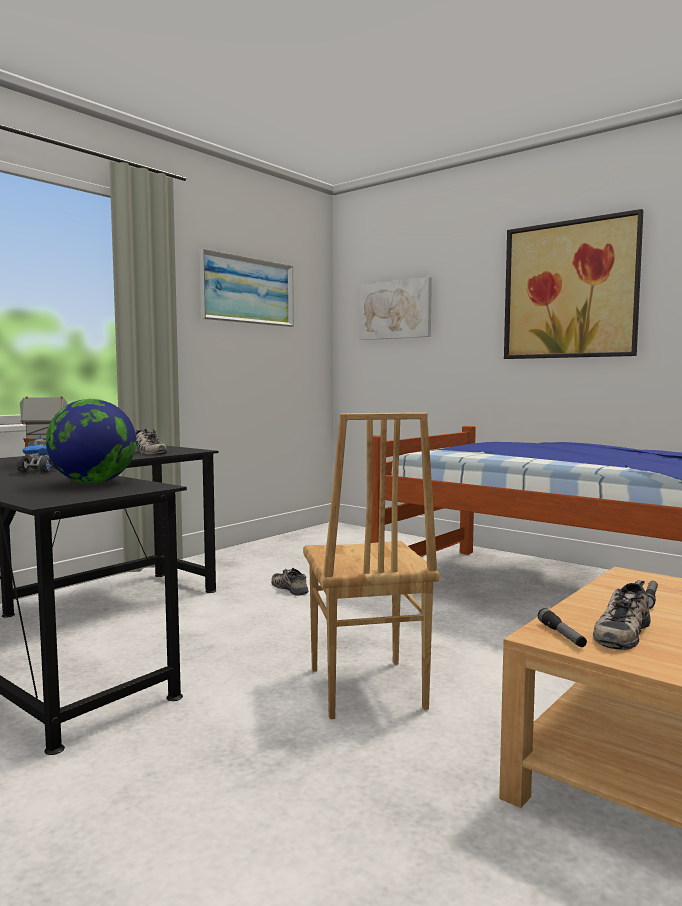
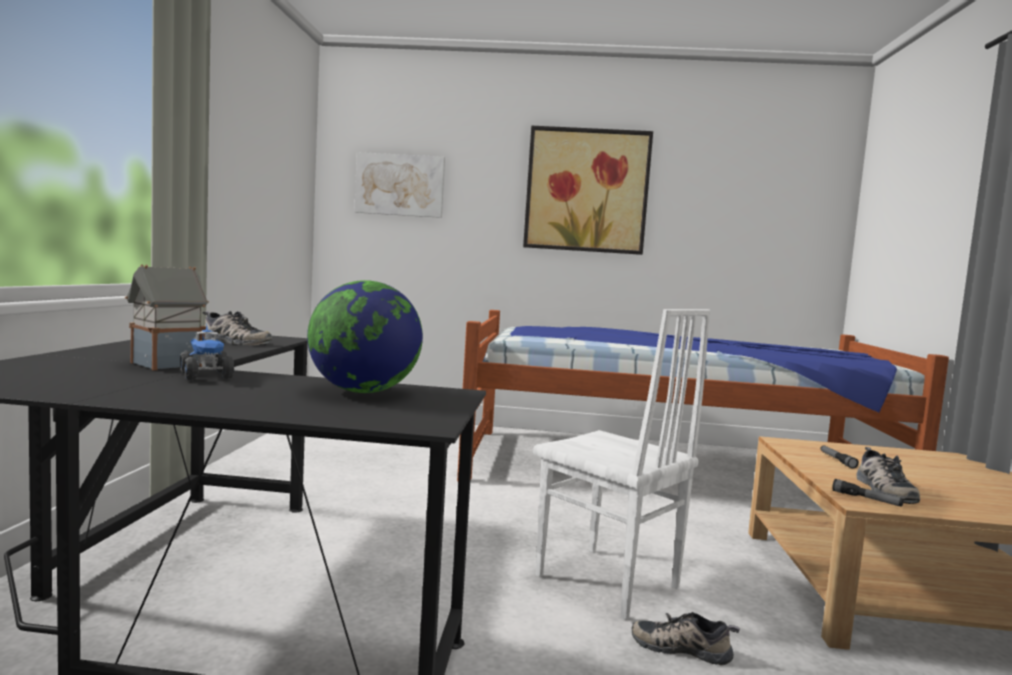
camera: 35 degrees left, 0 degrees up
picture [200,249,294,327] -> none
shoe [271,568,308,596] -> shoe moved to [631,612,740,665]
brown chair [303,412,440,719] -> white chair [533,309,710,620]

